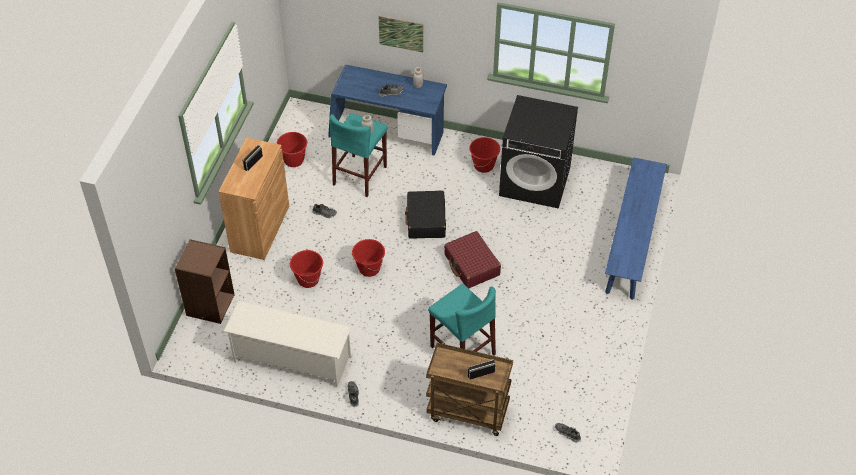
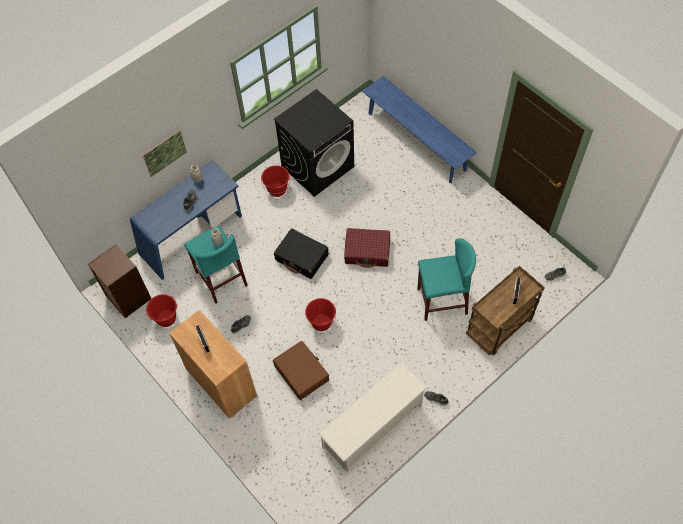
camera: 55 degrees left, 10 degrees up
brown bookcase [175,239,235,324] -> brown bookcase moved to [88,244,151,318]
red bucket [290,250,323,288] -> brown suitcase [273,341,329,400]

